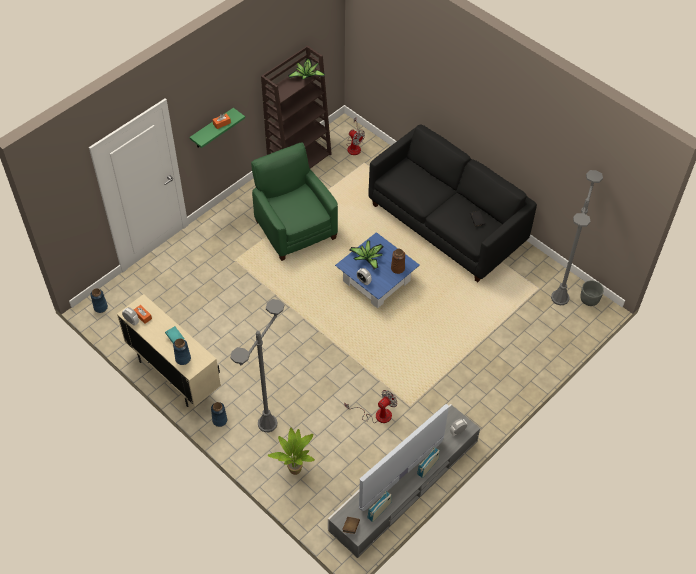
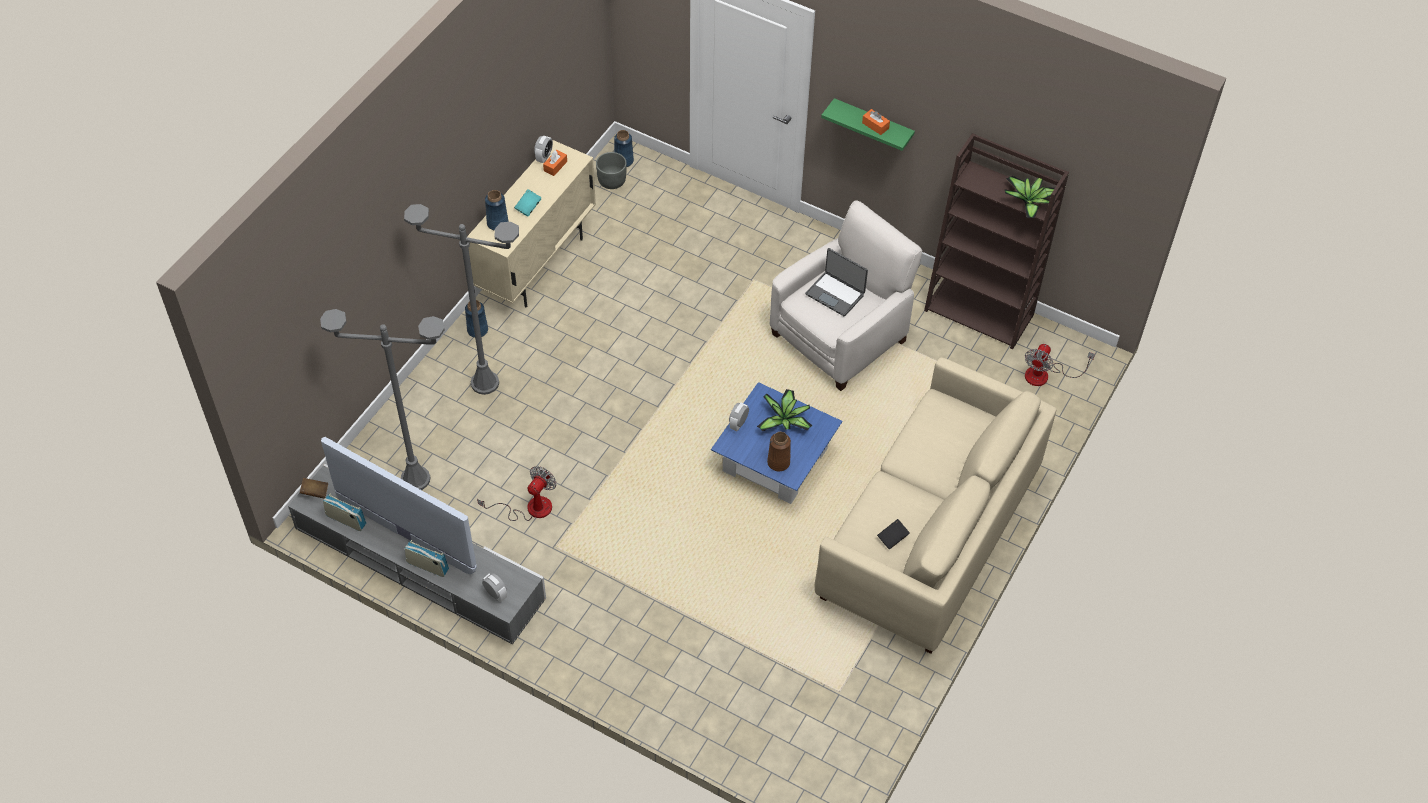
camera: 75 degrees right, 0 degrees up
green armchair [251,143,338,261] -> white armchair [770,200,923,391]
potted plant [268,428,315,475] -> none
fan [345,390,397,423] -> fan turned 90 degrees counterclockwise [477,466,556,521]
black sofa [368,125,537,282] -> beige sofa [814,357,1057,654]
grey floor lamp [551,170,603,306] -> grey floor lamp moved to [320,309,444,490]
grey planter [580,280,604,306] -> grey planter moved to [596,152,627,189]
none -> laptop [805,248,868,316]

